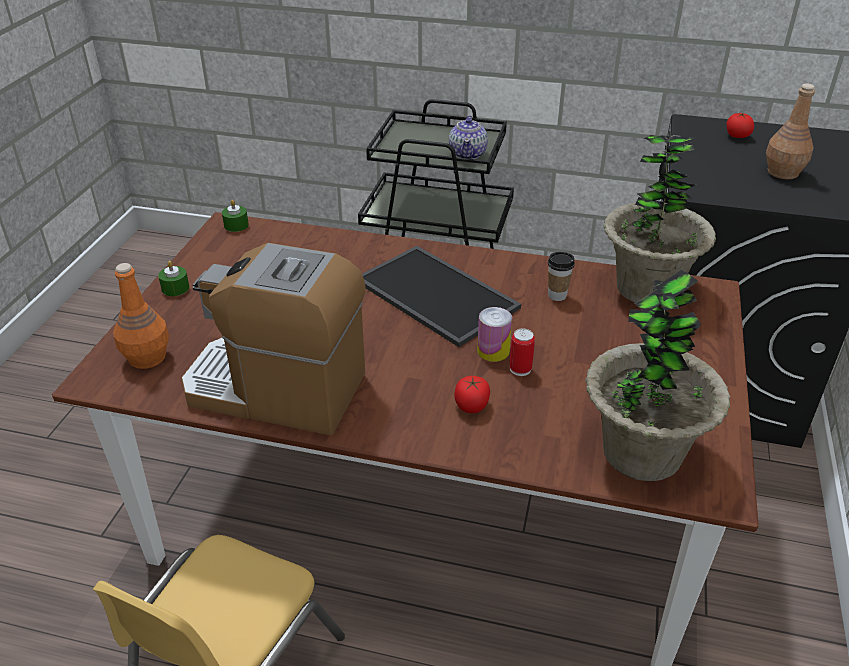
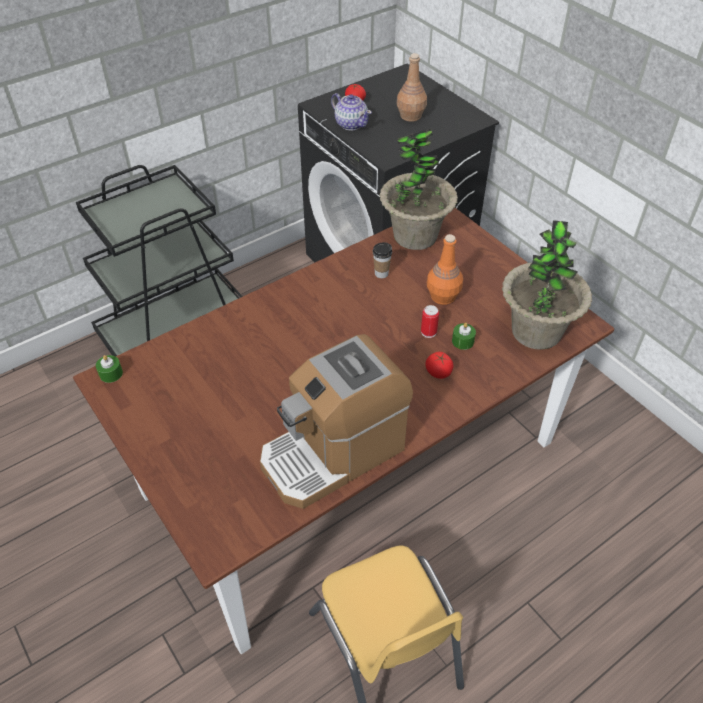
camera: 50 degrees left, 10 degrees up
orange bottle [113,263,169,369] -> orange bottle moved to [427,234,463,305]
green candle [158,261,189,296] -> green candle moved to [452,323,476,350]
tray [362,246,521,347] -> none
teapot [449,115,488,159] -> teapot moved to [331,93,372,130]
can [477,307,512,362] -> none

